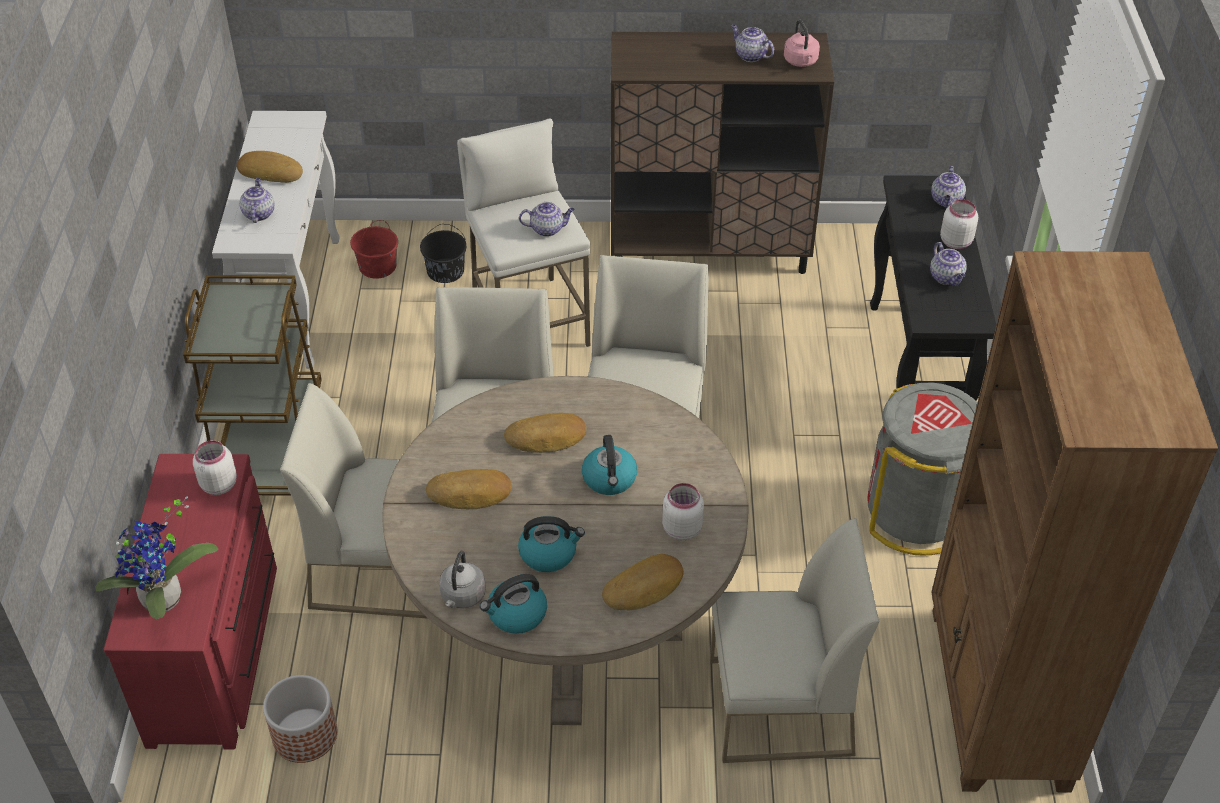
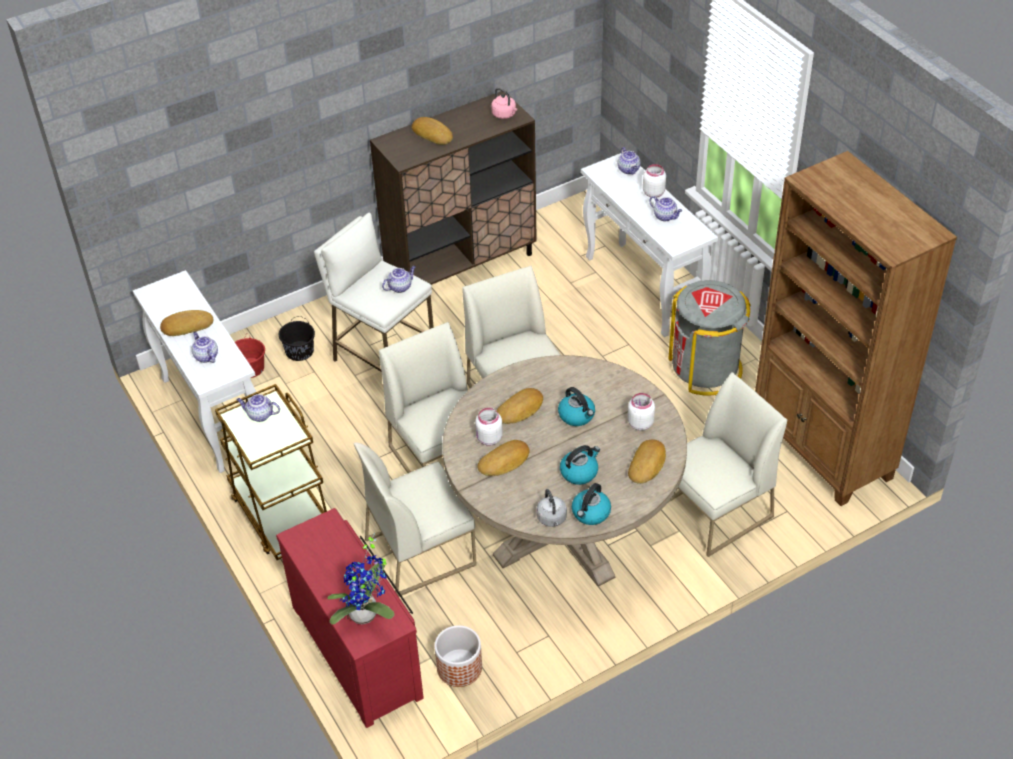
camera: 30 degrees left, 0 degrees up
white jar [193,440,237,495] -> white jar moved to [475,408,503,446]
teapot [731,25,774,62] -> teapot moved to [237,394,280,422]
black console table [870,175,996,401] -> white console table [581,153,718,337]
none -> bread [412,117,453,145]

